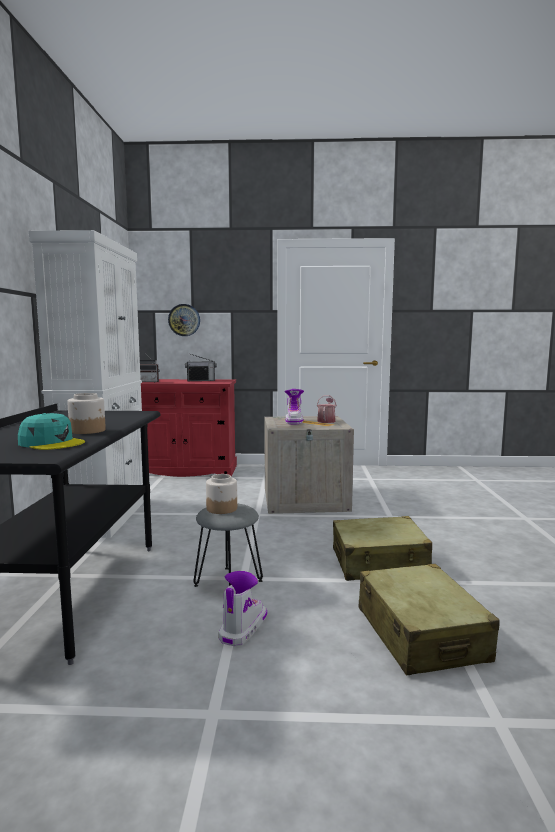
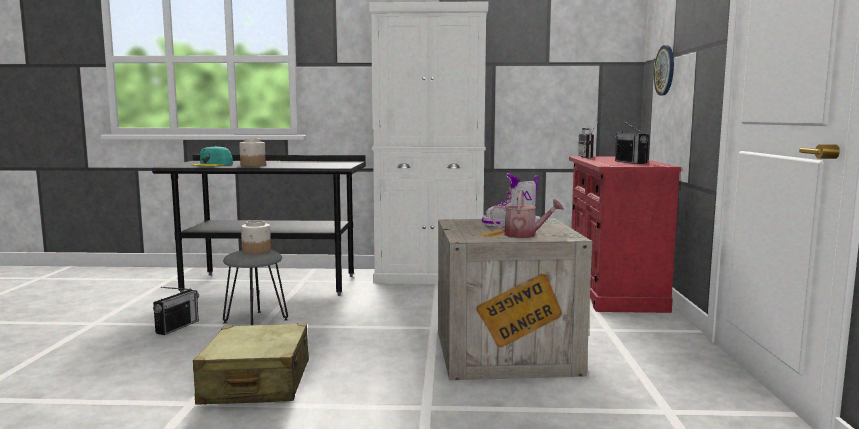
camera: 90 degrees right, 0 degrees up
boot [218,571,267,646] -> radio [153,287,199,335]
beige suitcase [359,564,500,675] -> none

